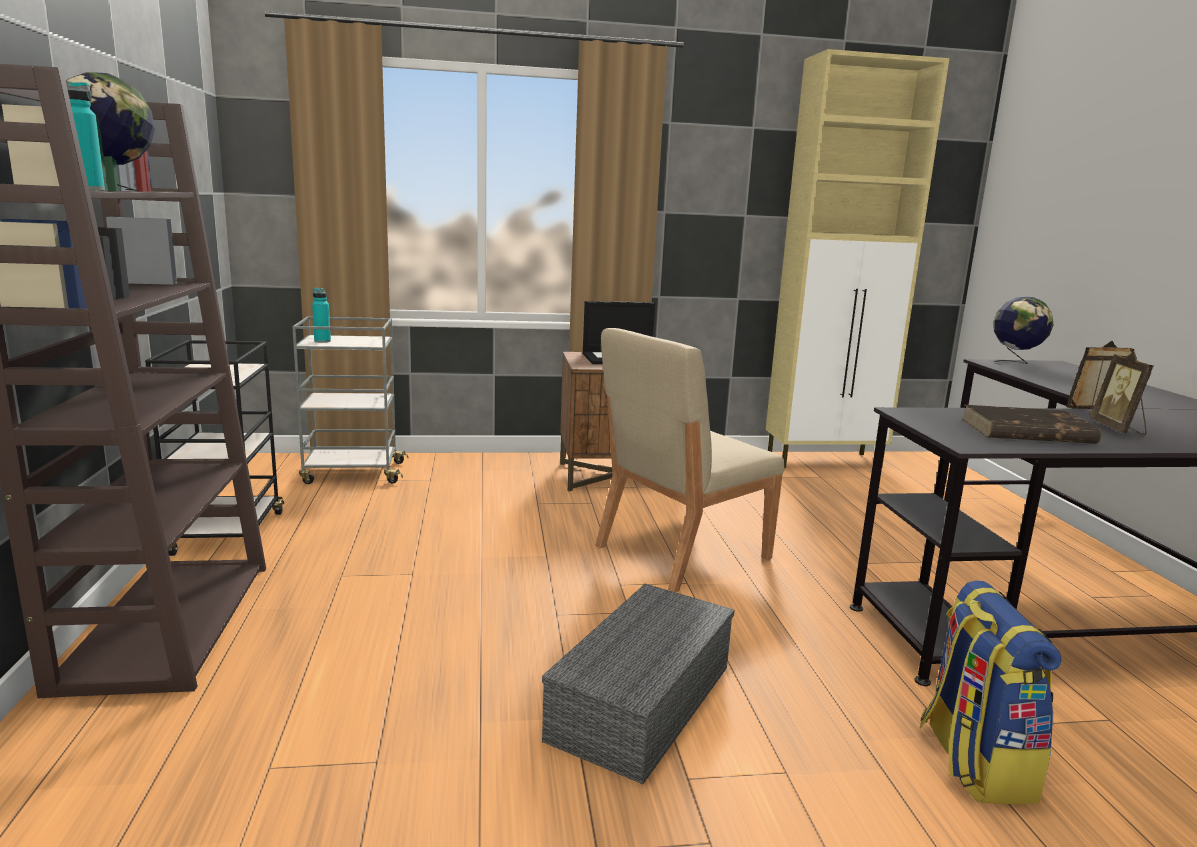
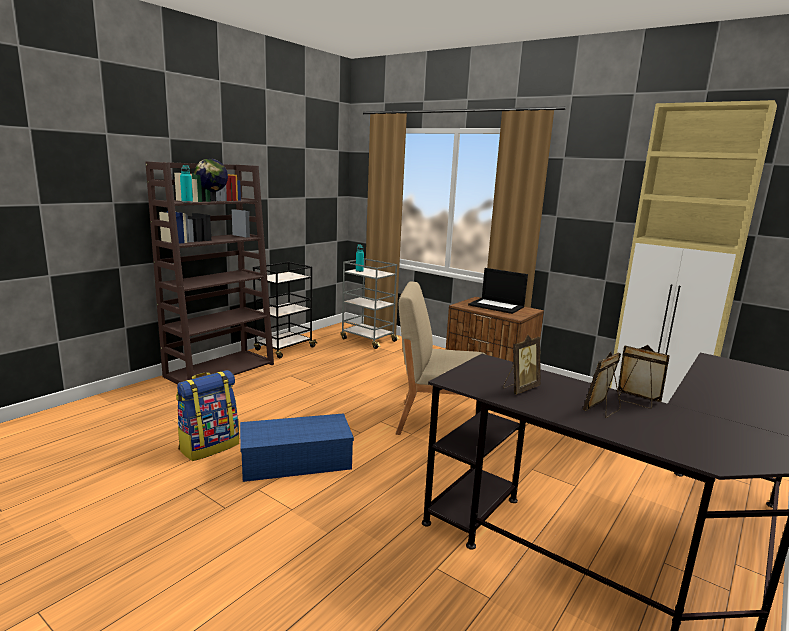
camera: 45 degrees right, 0 degrees up
grey storage box [542,584,734,784] -> blue storage box [240,413,354,482]
backpack [919,581,1061,804] -> backpack moved to [176,370,239,461]
brown book [962,405,1101,444] -> picture frame [503,335,541,394]
globe [993,297,1053,365] -> none

